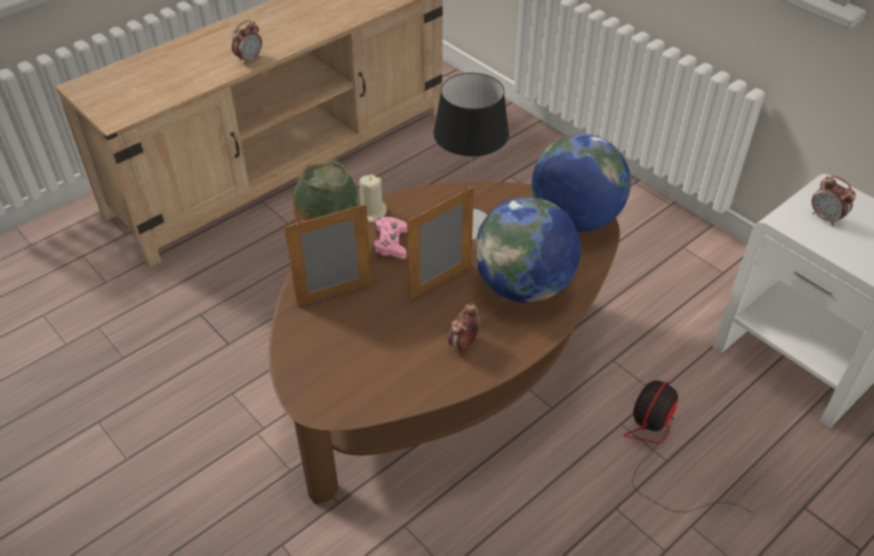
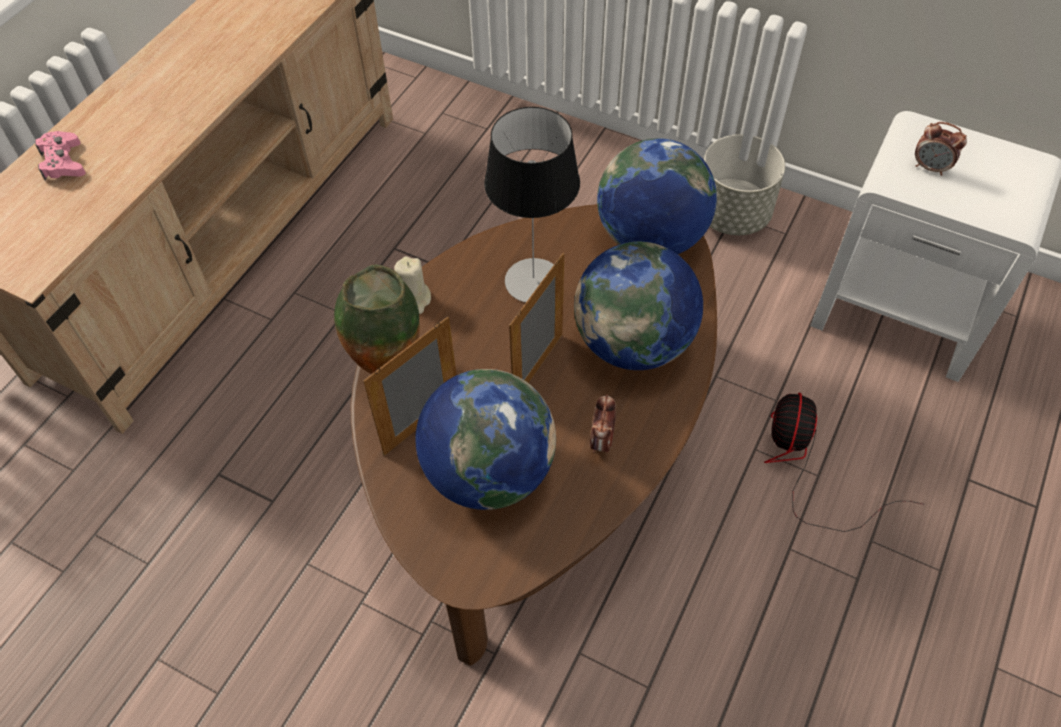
camera: 20 degrees left, 10 degrees up
alarm clock [232,20,262,65] -> none
pink game controller [374,217,407,259] -> pink game controller moved to [35,131,86,181]
none -> globe [415,369,556,510]
none -> grey planter [704,134,785,235]

